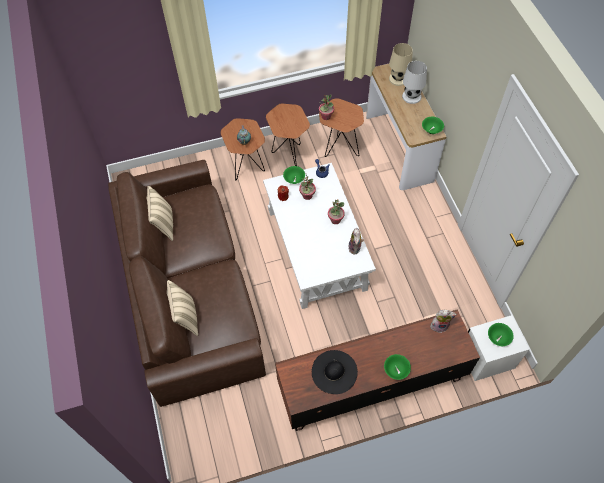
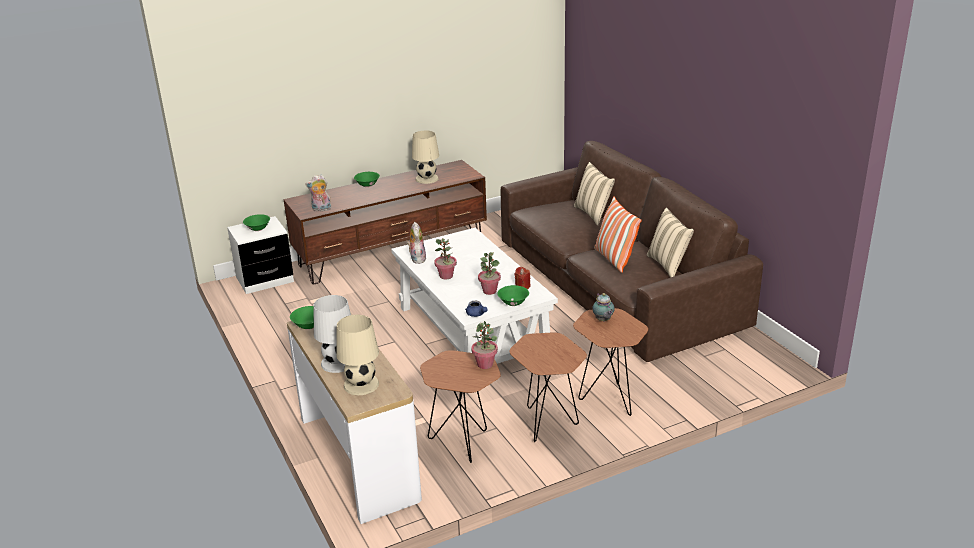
camera: 170 degrees right, 30 degrees down
black hat [312,350,358,394] -> beige table lamp [412,131,439,184]
none -> pillow [594,196,642,273]

